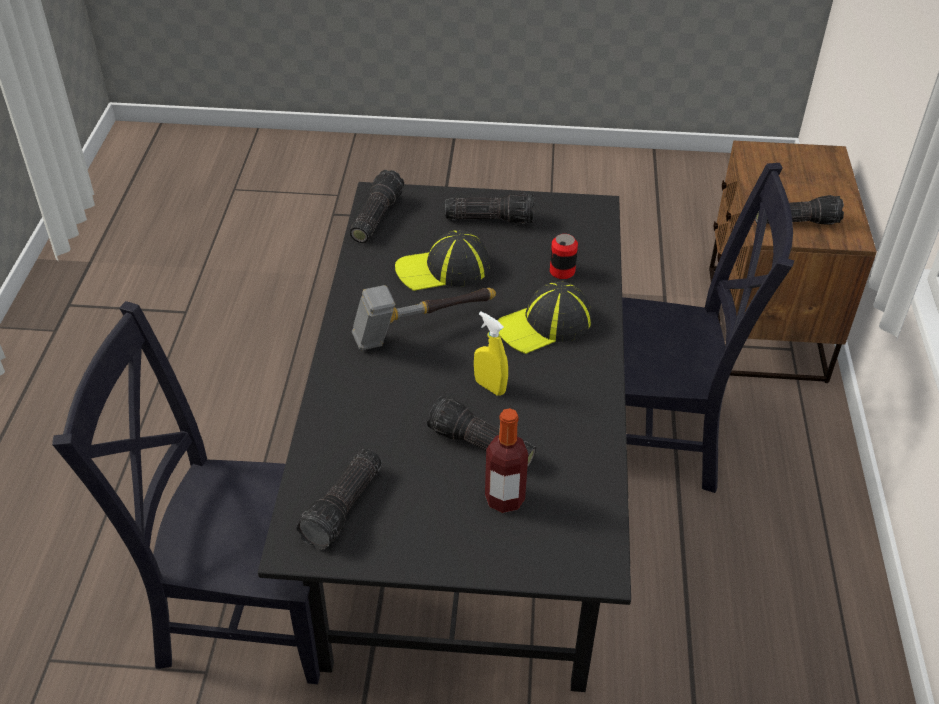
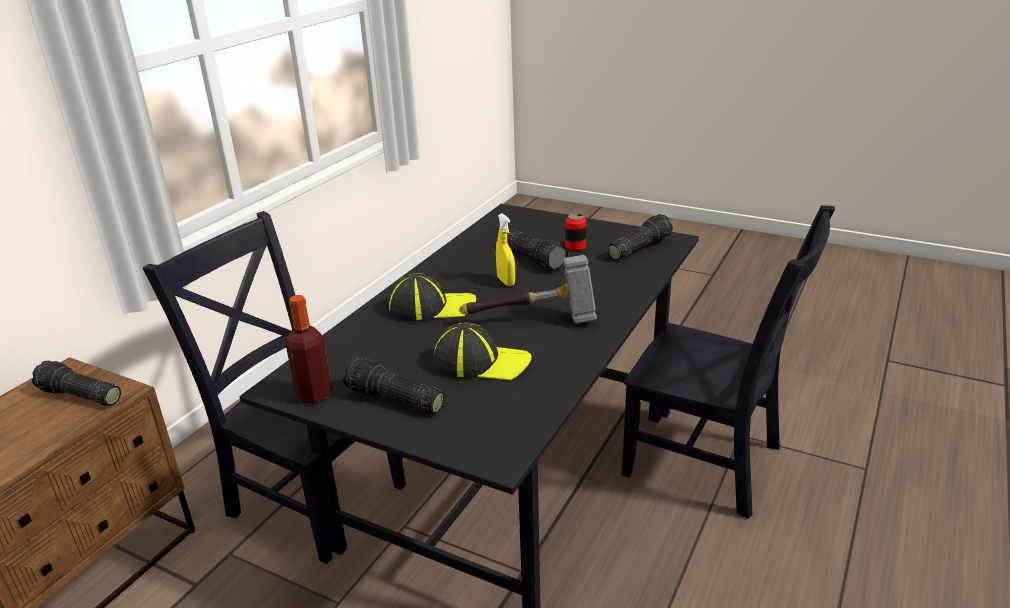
camera: 155 degrees left, 15 degrees down
flashlight [350,170,404,243] -> none
bottle [485,408,528,513] -> bottle moved to [285,295,332,403]
can [550,234,578,279] -> can moved to [565,214,586,251]

